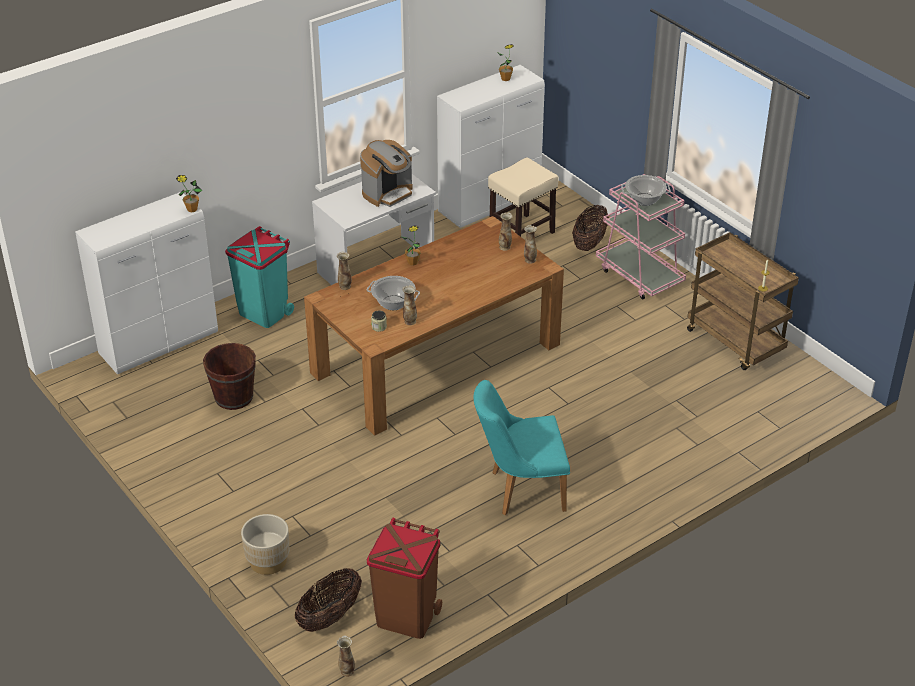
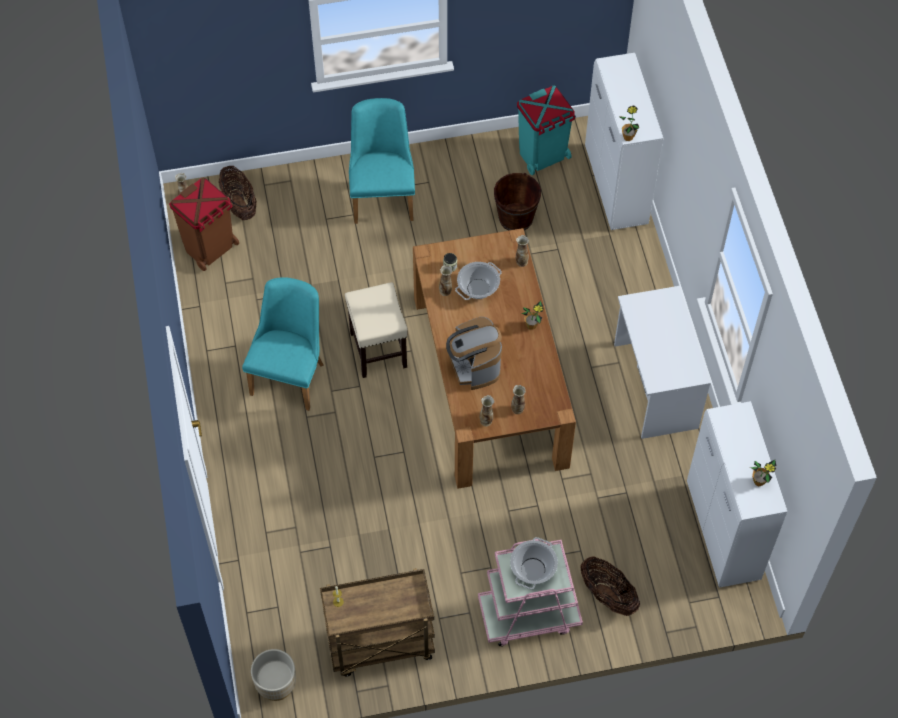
camera: 115 degrees right, 20 degrees up
turquoise trash can [225,226,294,328] -> turquoise trash can moved to [517,86,576,175]
beige planter [241,514,289,575] -> beige planter moved to [251,649,296,701]
coffee machine [360,140,413,207] -> coffee machine moved to [446,317,502,390]
beige stool [488,158,559,237] -> beige stool moved to [345,282,408,378]
none -> turquoise chair [349,98,415,224]

